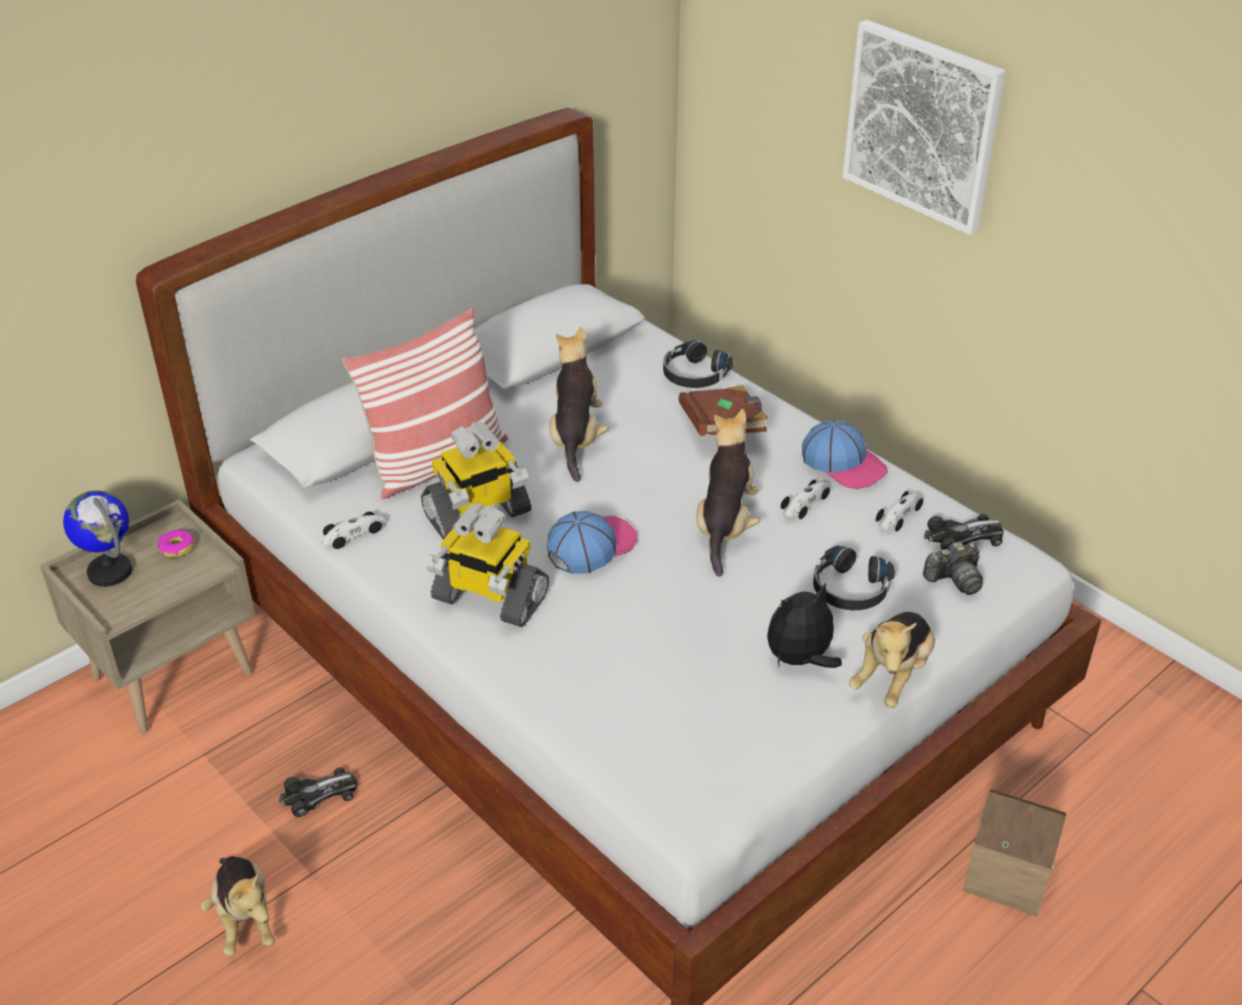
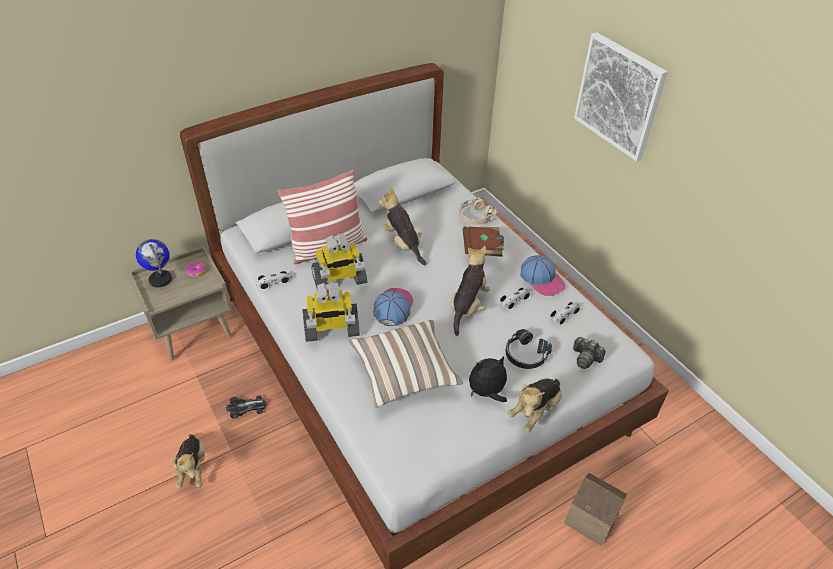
camera: 10 degrees right, 5 degrees up
toy robot [426,504,549,627] -> toy robot turned 45 degrees counterclockwise [302,282,360,342]
cap [547,511,637,574] -> cap turned 45 degrees counterclockwise [374,288,413,326]
plush toy [549,327,609,482] -> plush toy turned 45 degrees counterclockwise [379,187,426,265]
black headphones [663,340,734,388] -> beige headphones [459,198,497,225]
camera [923,542,983,595] -> camera turned 45 degrees clockwise [573,337,606,369]
toy car [924,514,1004,550] -> none
none -> pillow [349,320,463,408]

